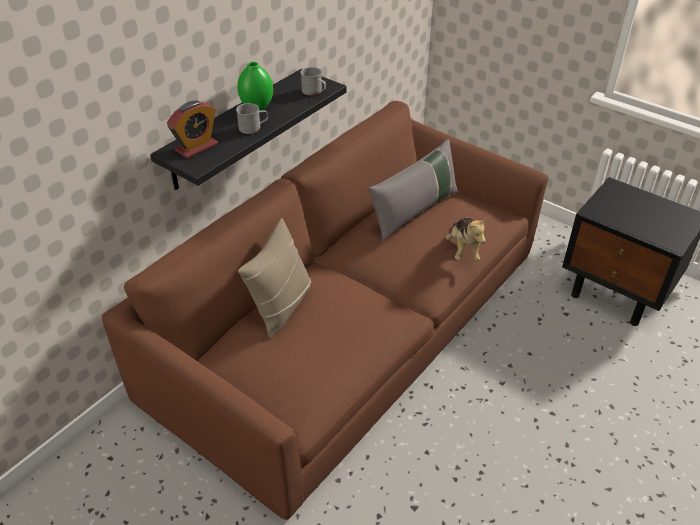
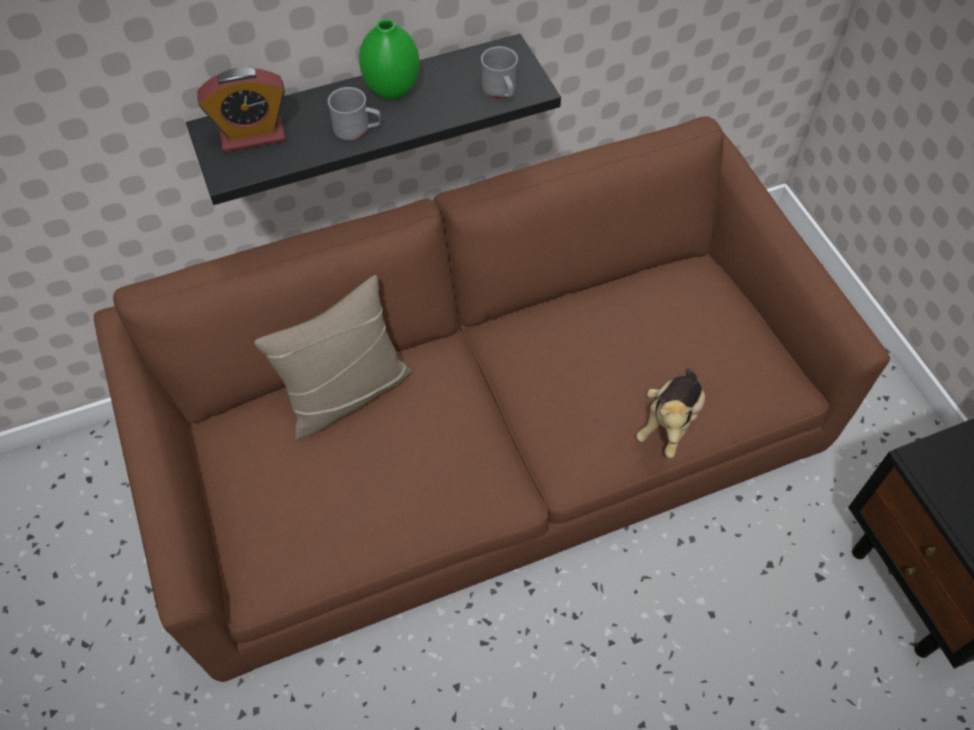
camera: 30 degrees right, 15 degrees up
grey pillow [369,139,458,242] -> none

